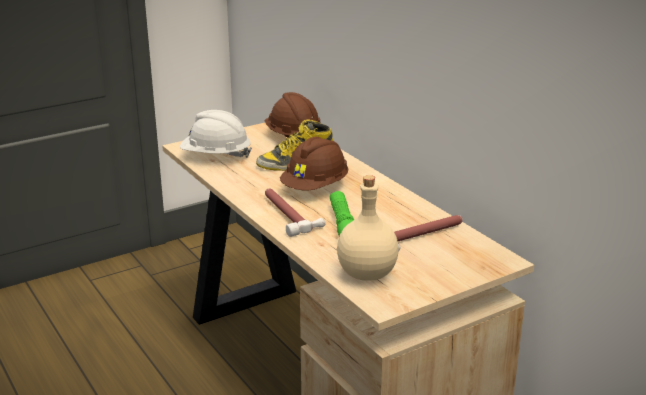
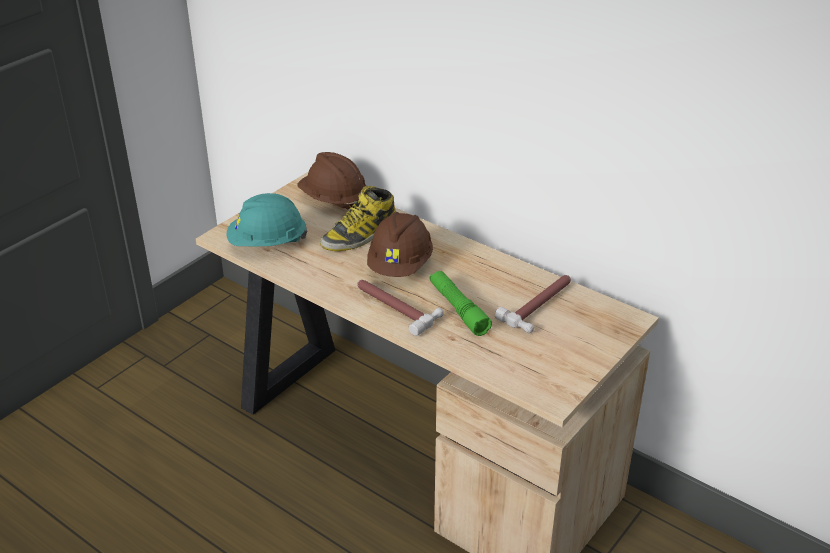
camera: 20 degrees left, 10 degrees up
white hard hat [180,110,252,158] -> turquoise hard hat [227,193,307,247]
beige bottle [337,175,399,281] -> none

